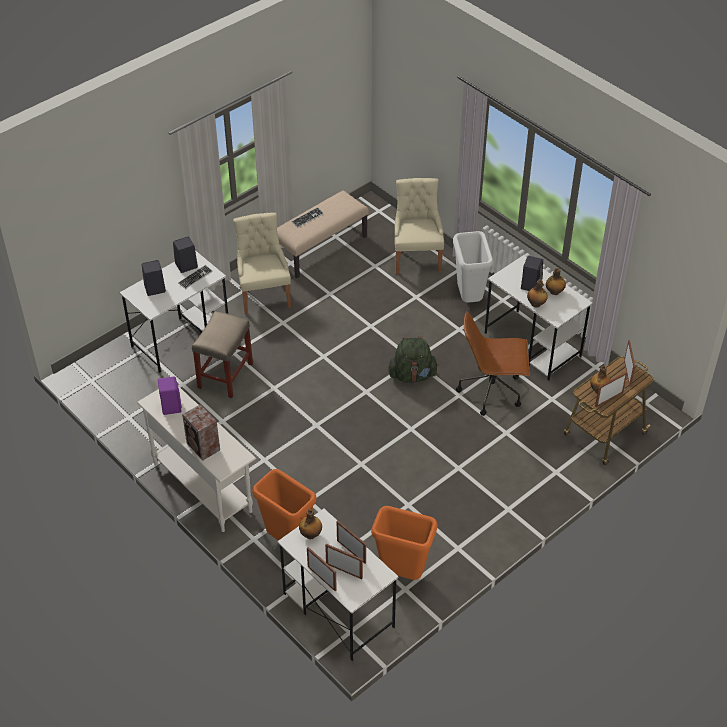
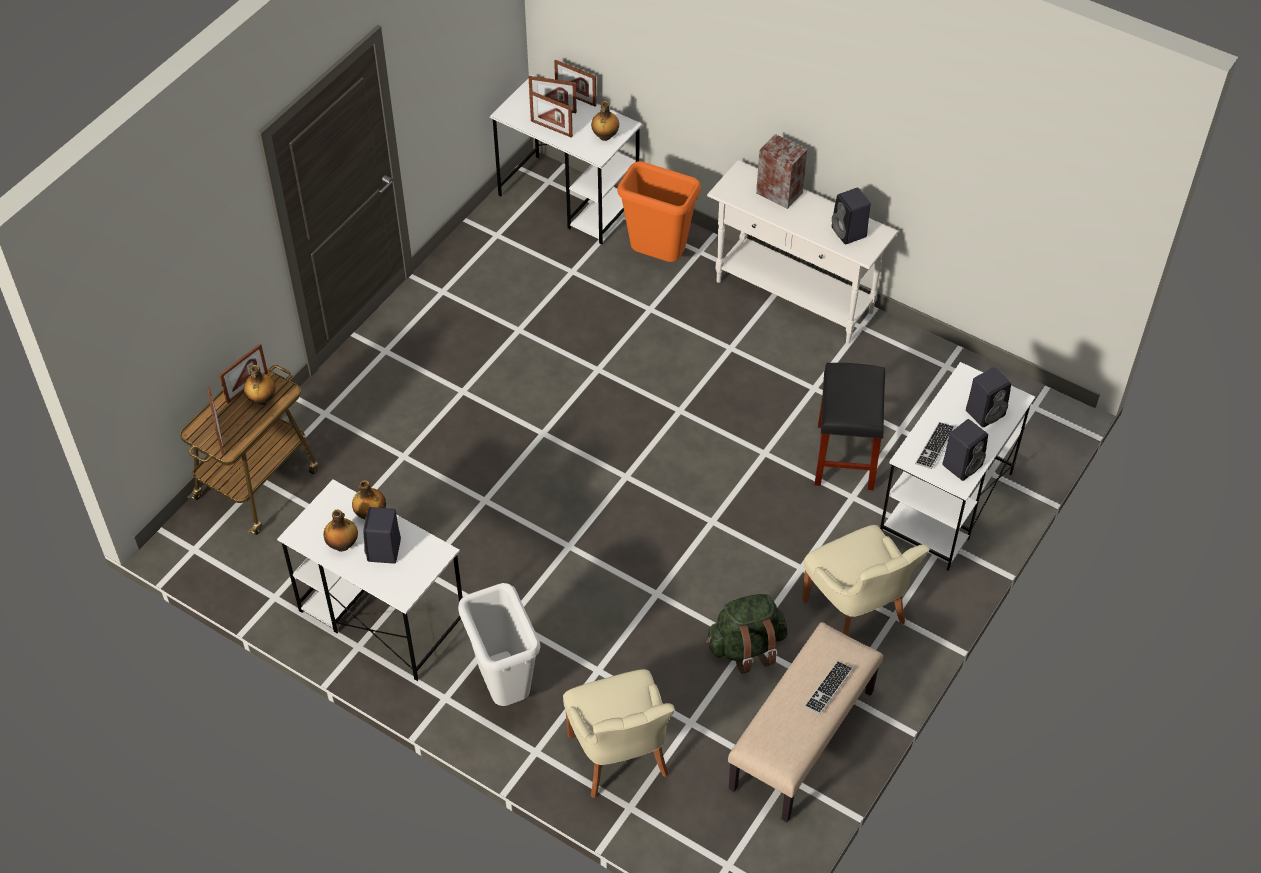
camera: 165 degrees right, 5 degrees up
purple speaker [158,376,182,415] -> black speaker [832,188,871,244]
beige stool [192,311,253,398] -> black stool [815,363,885,490]
orange trash can [371,506,438,580] -> none
green backpack [388,336,439,383] -> green backpack moved to [706,594,787,674]
brown office chair [456,311,530,416] -> none

